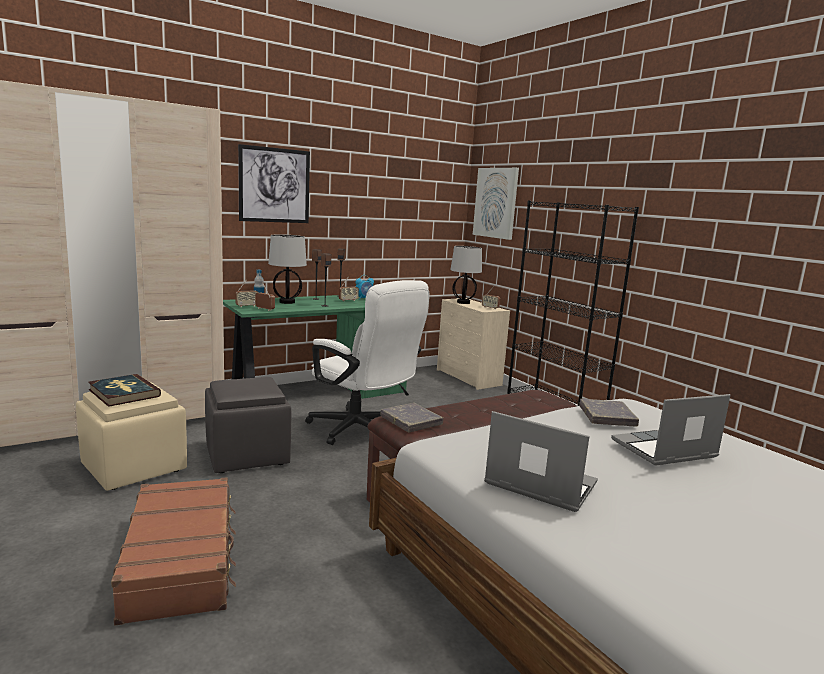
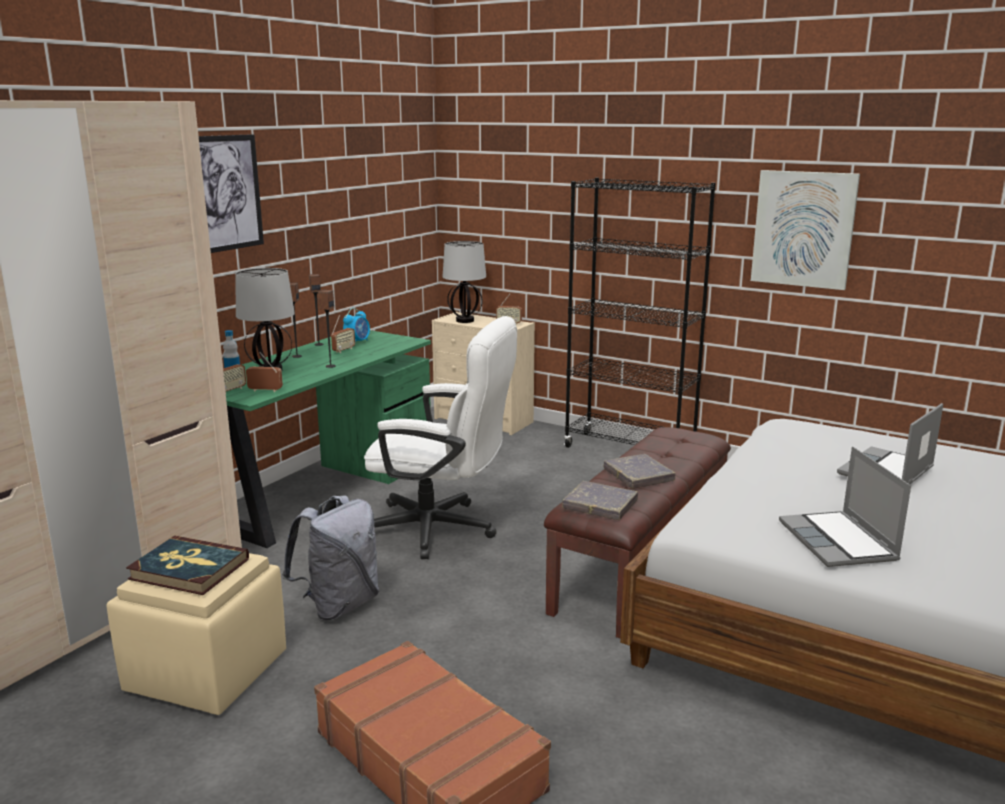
camera: 25 degrees left, 5 degrees up
grey ottoman [205,377,291,473] -> grey backpack [282,495,379,621]
picture [473,168,519,240] -> picture moved to [751,170,860,290]
laptop [484,411,598,512] -> laptop turned 105 degrees counterclockwise [779,447,911,567]
grey book [579,399,639,426] -> grey book moved to [604,454,676,489]

